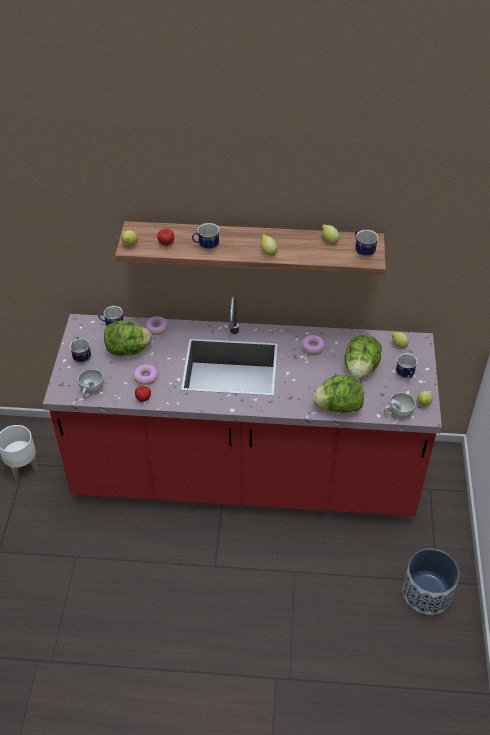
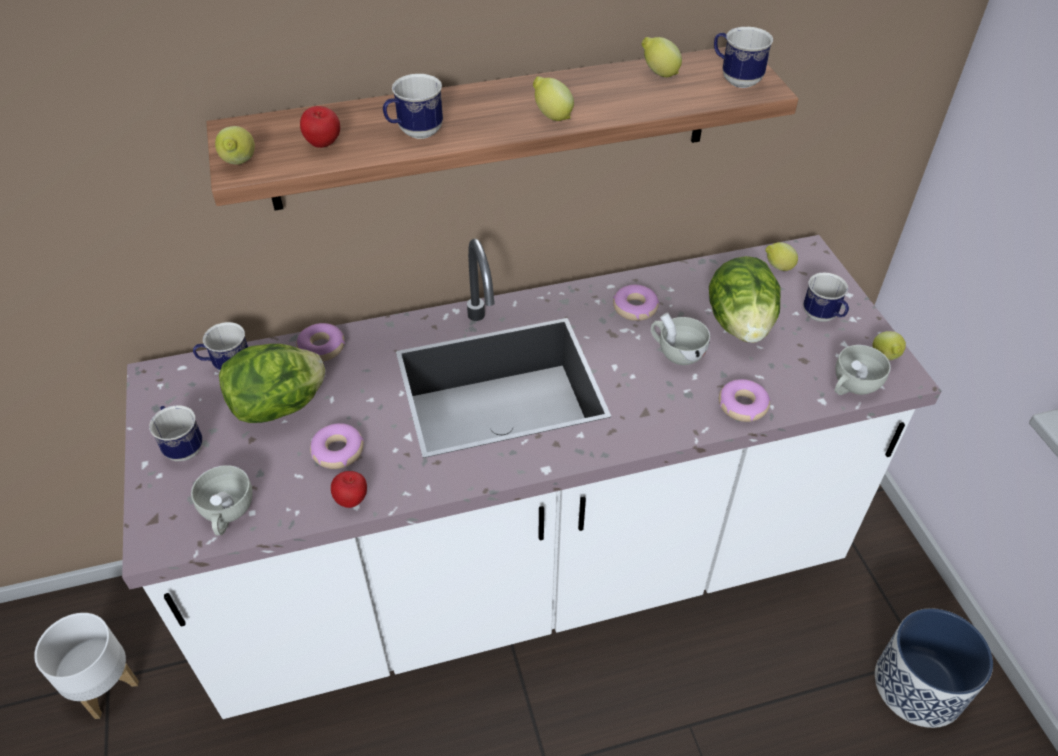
camera: 20 degrees left, 0 degrees up
red counter [43,295,442,516] -> white counter [122,235,942,719]
lettuce [313,375,364,413] -> donut [719,379,770,422]
none -> white cup [651,312,710,365]

